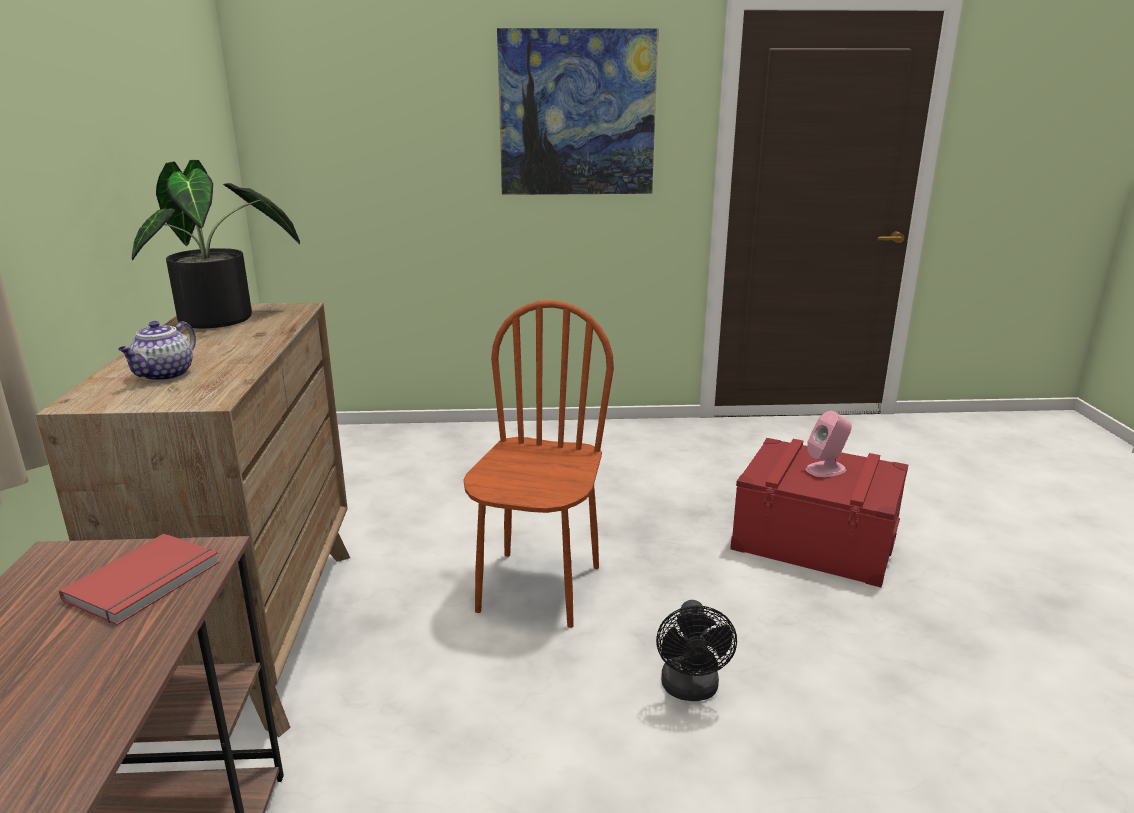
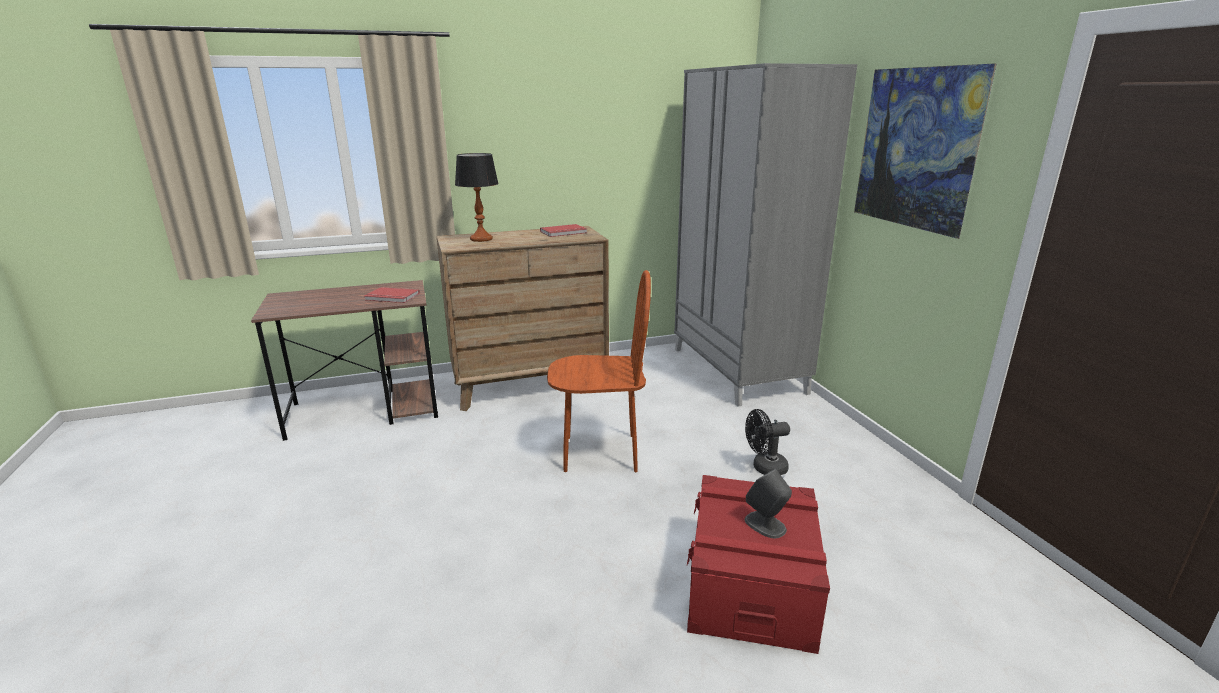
camera: 75 degrees right, 0 degrees up
teapot [118,321,196,381] -> table lamp [455,153,499,242]
potted plant [132,160,300,329] -> red book [540,224,587,237]
black fan [656,600,737,701] -> black fan moved to [745,409,790,475]
pink speaker [806,411,852,477] -> grey speaker [745,469,792,538]
none -> grey wardrobe [674,63,858,407]

